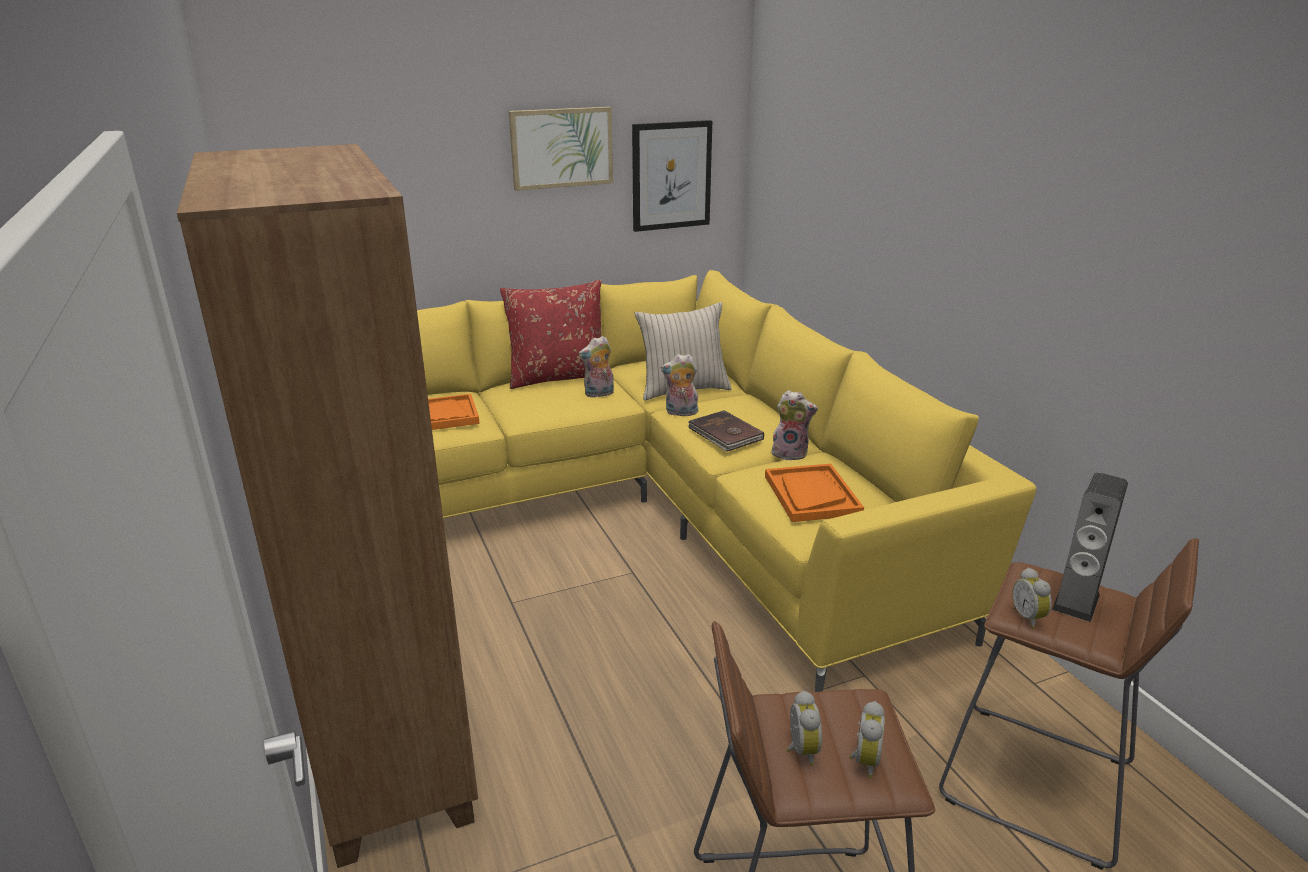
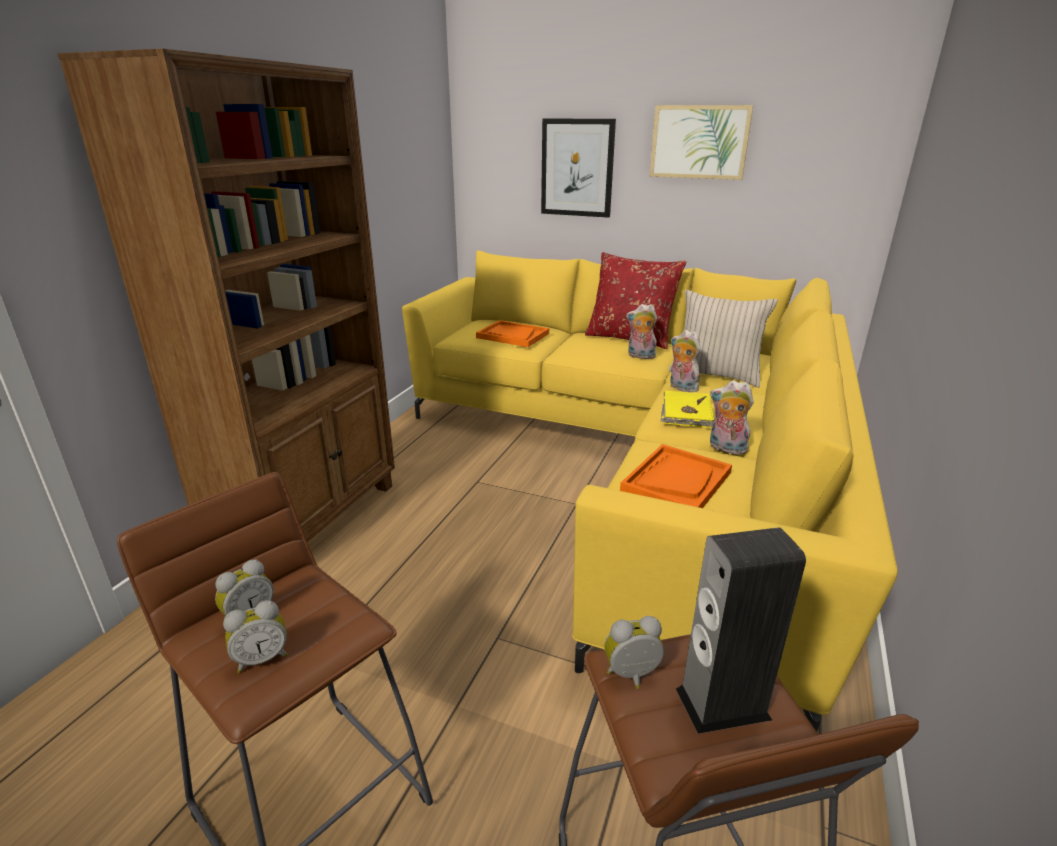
camera: 45 degrees right, 0 degrees up
picture [632,120,712,232] -> picture moved to [541,118,616,218]
brown book [688,410,764,452] -> yellow book [661,391,714,428]
plush toy [771,390,818,460] -> plush toy turned 150 degrees clockwise [710,380,754,455]
alarm clock [1012,568,1052,629] -> alarm clock turned 45 degrees clockwise [604,616,664,689]

